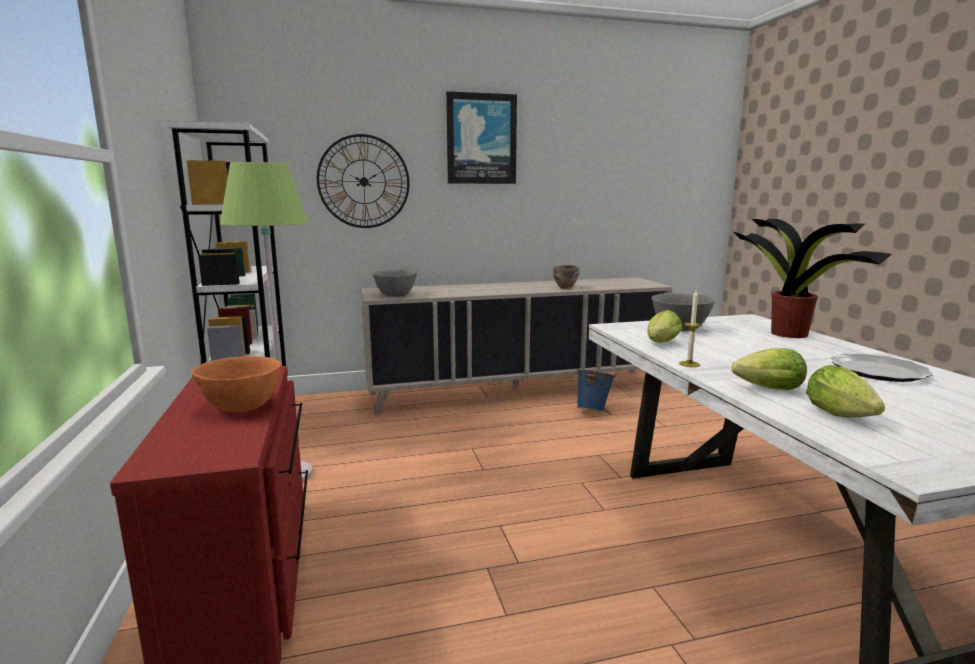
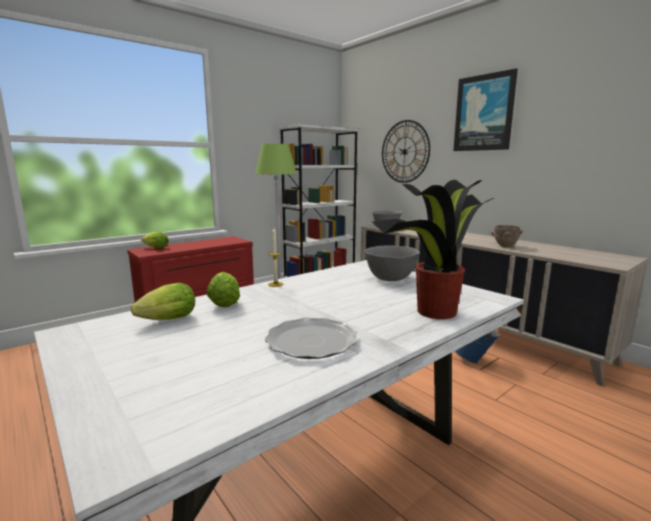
camera: 65 degrees right, 0 degrees up
orange bowl [191,356,281,412] -> none
lettuce [647,310,683,343] -> lettuce moved to [141,232,169,248]

